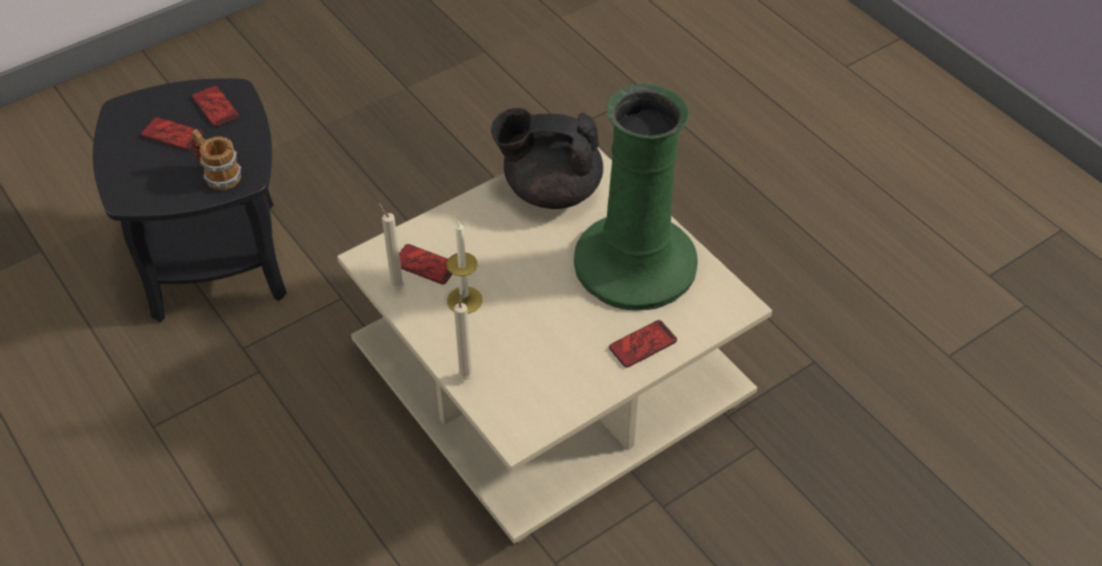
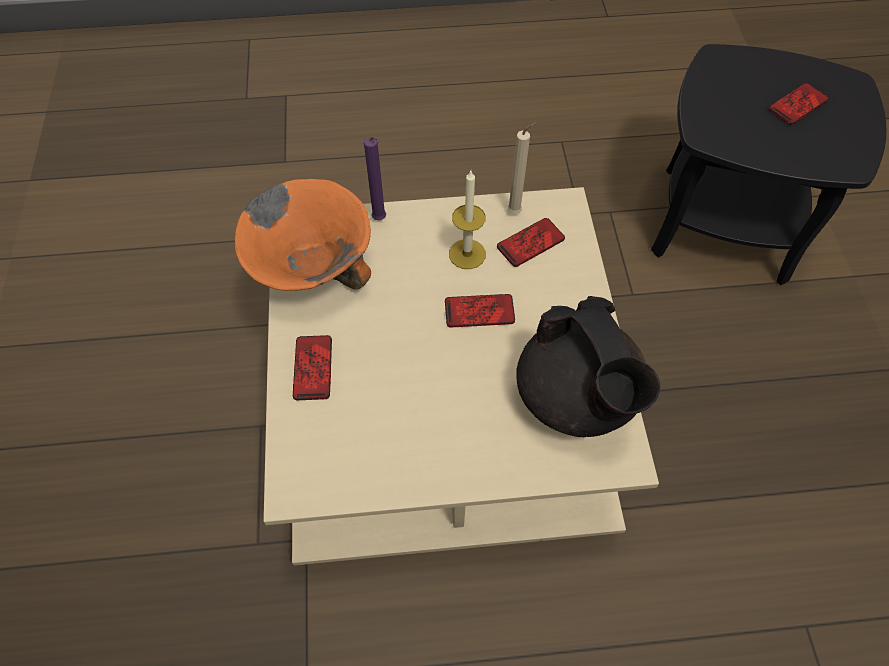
camera: 120 degrees right, 10 degrees up
mug [191,129,241,190] -> none
phone [192,85,239,127] -> phone moved to [445,294,515,328]
beige candle [454,289,473,380] -> purple candle [364,136,386,220]
black teapot [491,108,603,209] -> black teapot turned 120 degrees clockwise [516,296,660,437]
green vase [574,84,698,311] -> none
none -> orange bowl [235,179,371,291]

